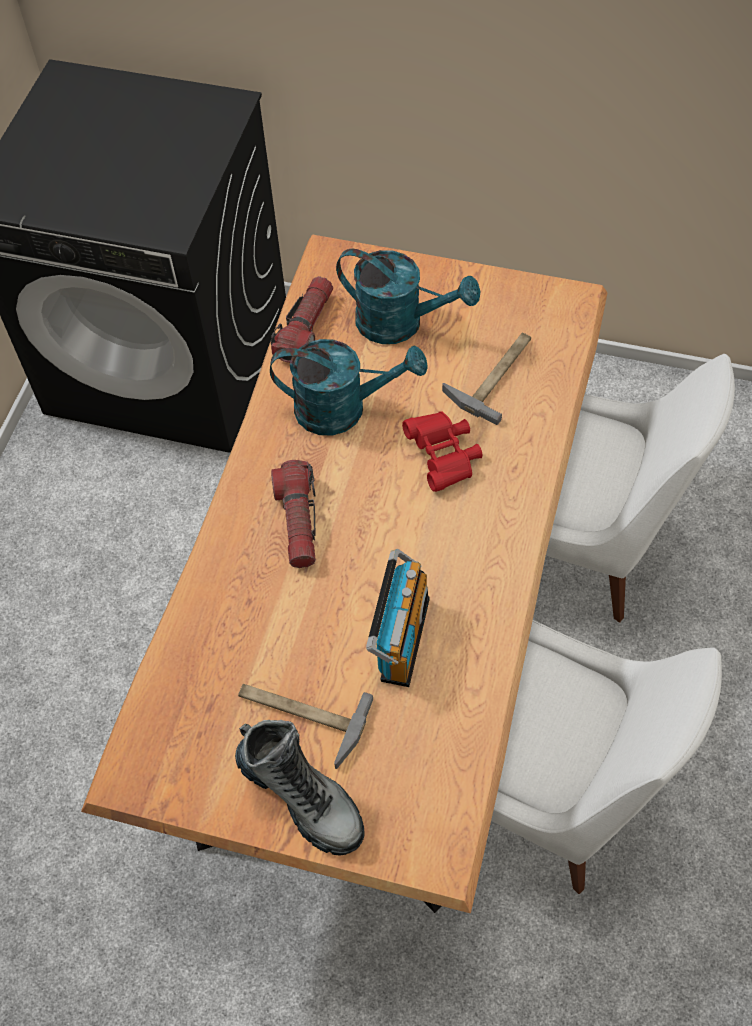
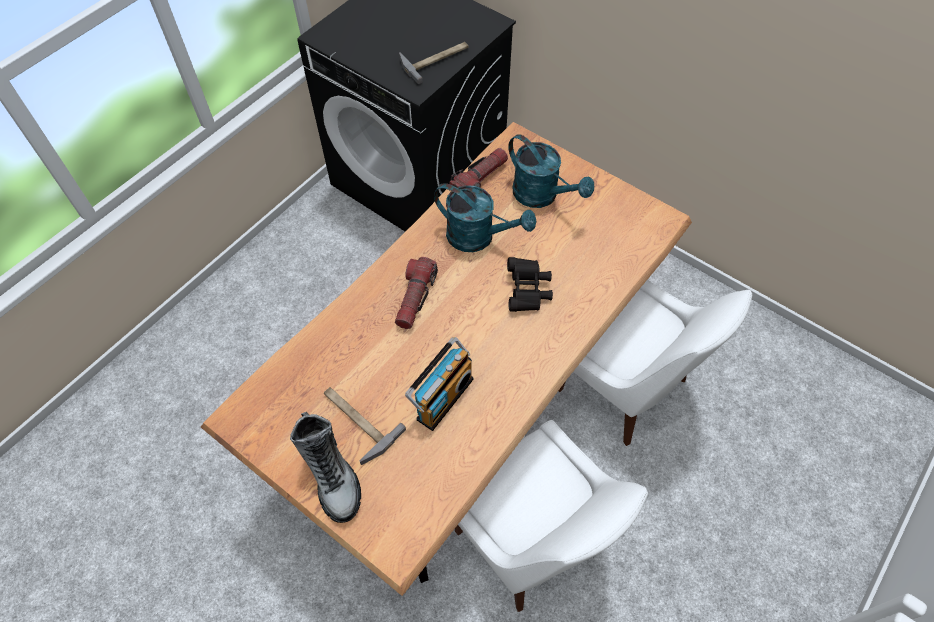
camera: 20 degrees right, 0 degrees up
red binoculars [402,411,482,492] -> black binoculars [507,257,553,312]
hammer [442,333,531,425] -> hammer moved to [399,42,468,84]

